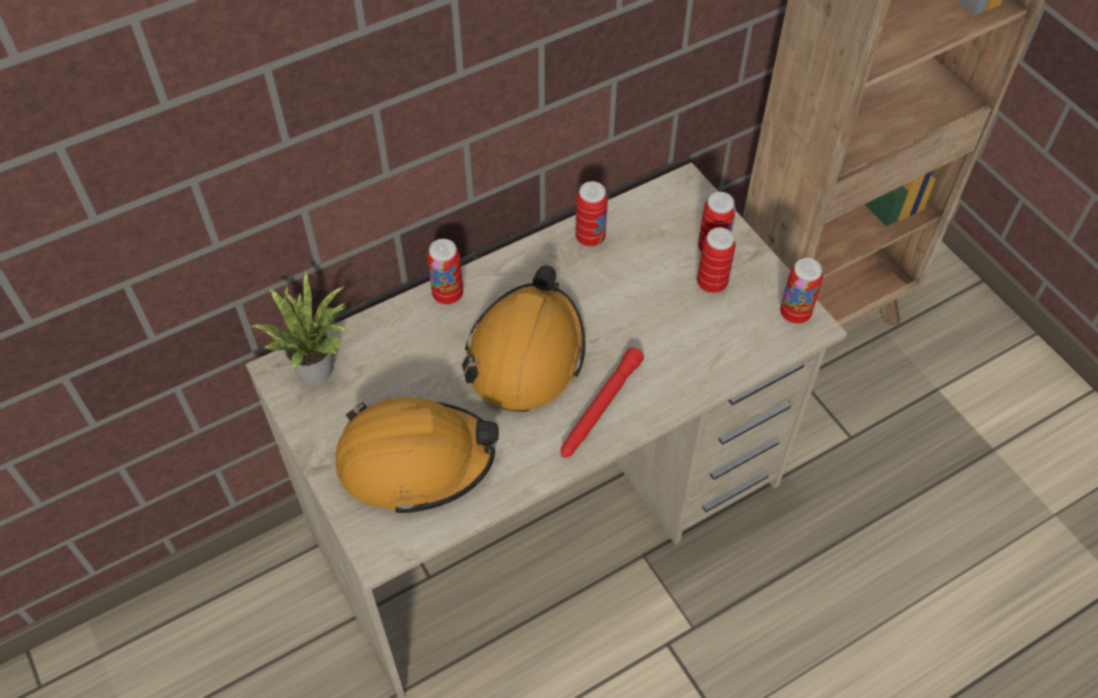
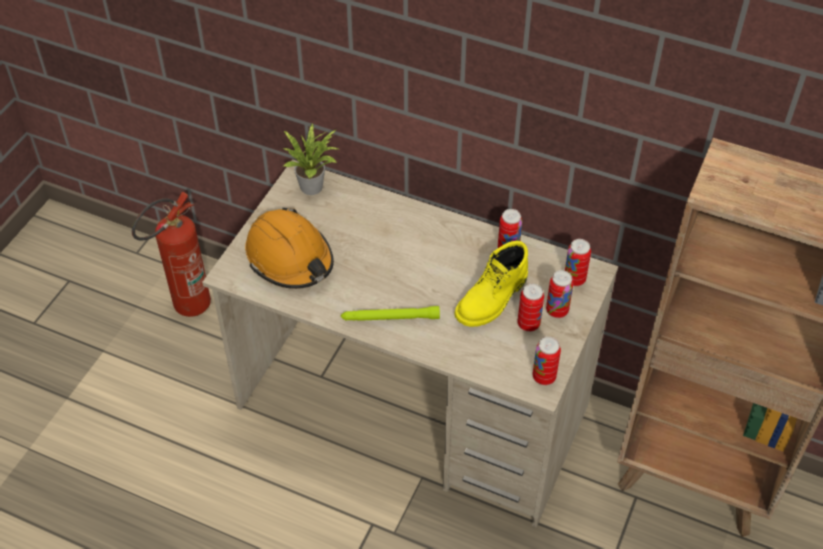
camera: 55 degrees right, 5 degrees down
can [427,239,463,305] -> can moved to [565,239,591,286]
orange hard hat [462,265,585,411] -> none
red flashlight [561,347,644,458] -> green flashlight [341,306,440,321]
none -> fire extinguisher [132,192,211,317]
none -> yellow boot [455,241,528,327]

